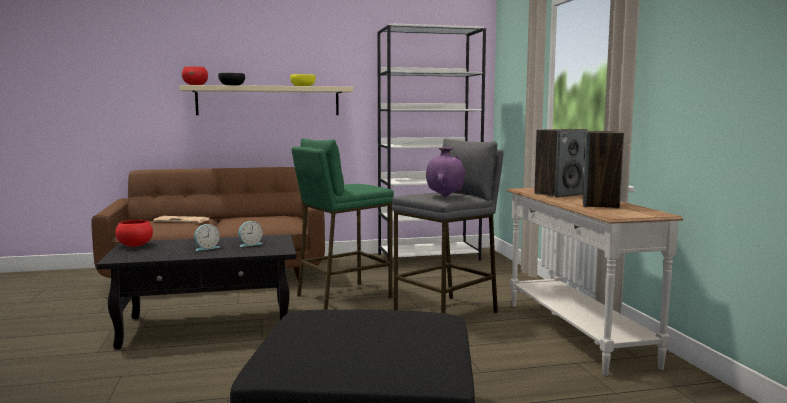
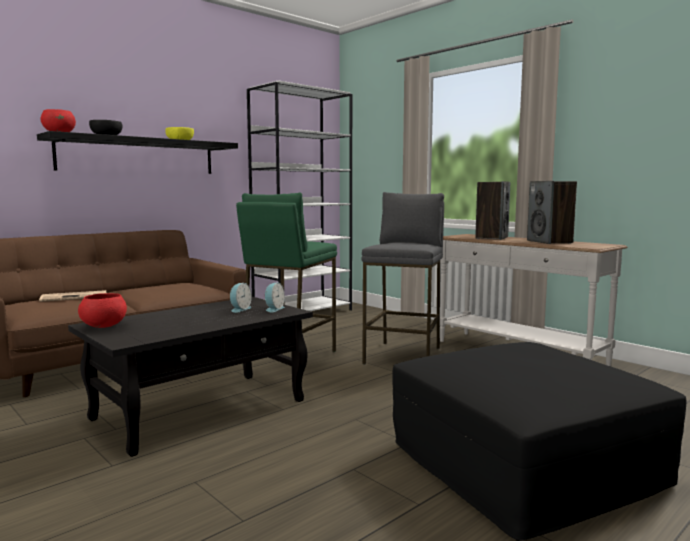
camera: 30 degrees left, 0 degrees up
beige shelf [179,85,353,115] -> black shelf [37,131,238,174]
alarm clock [194,224,220,251] -> alarm clock moved to [265,283,285,313]
purple vase [426,147,465,197] -> none

